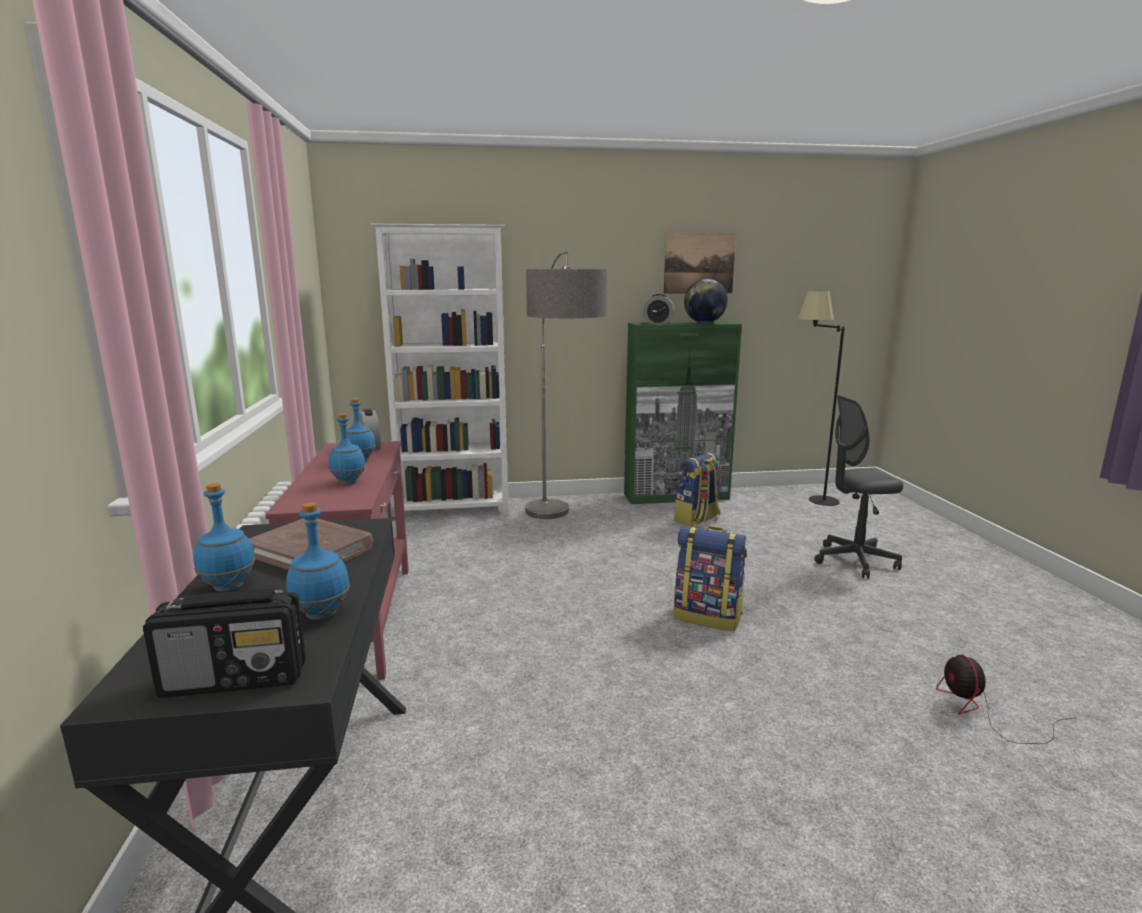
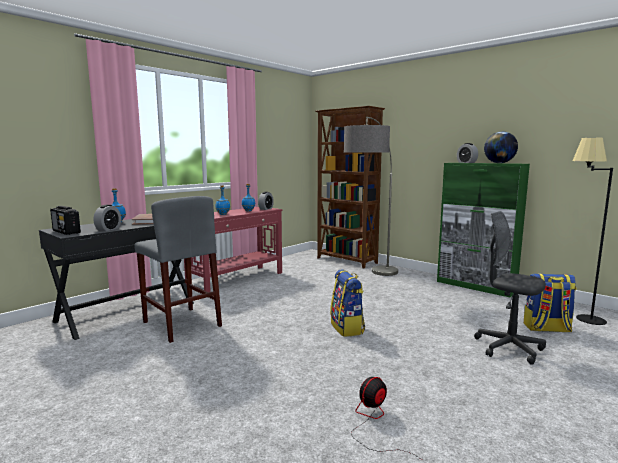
camera: 50 degrees right, 5 degrees down
blue bottle [286,502,350,620] -> alarm clock [93,205,121,231]
white bookcase [370,224,508,515] -> brown bookcase [316,106,385,268]
picture [663,233,736,294] -> none
backpack [674,452,721,527] -> backpack moved to [524,274,576,333]
none -> grey stool [134,196,222,343]

